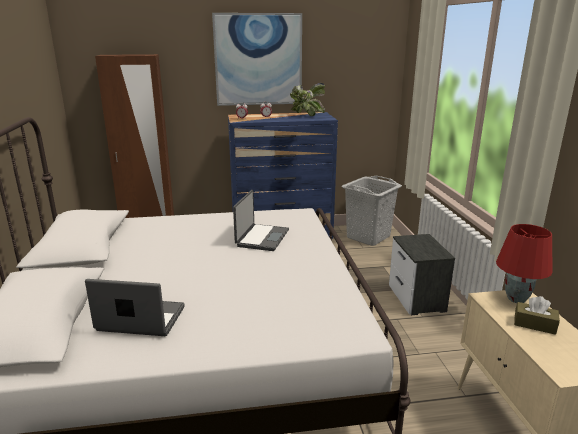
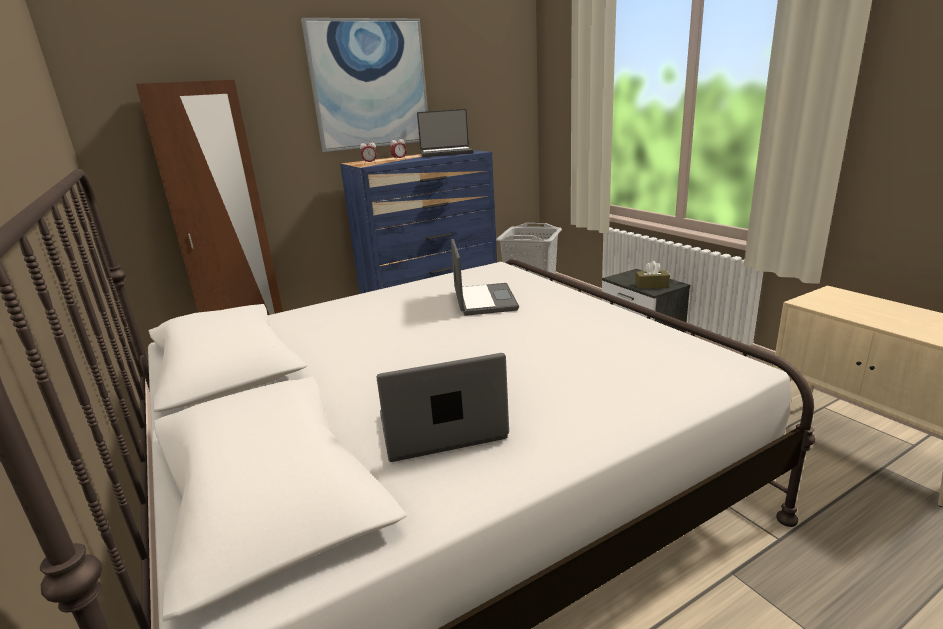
camera: 20 degrees left, 0 degrees up
potted plant [290,83,325,116] -> laptop [417,109,473,157]
red table lamp [496,224,553,303] -> none
brown tissue box [514,296,560,335] -> brown tissue box moved to [635,261,670,289]

